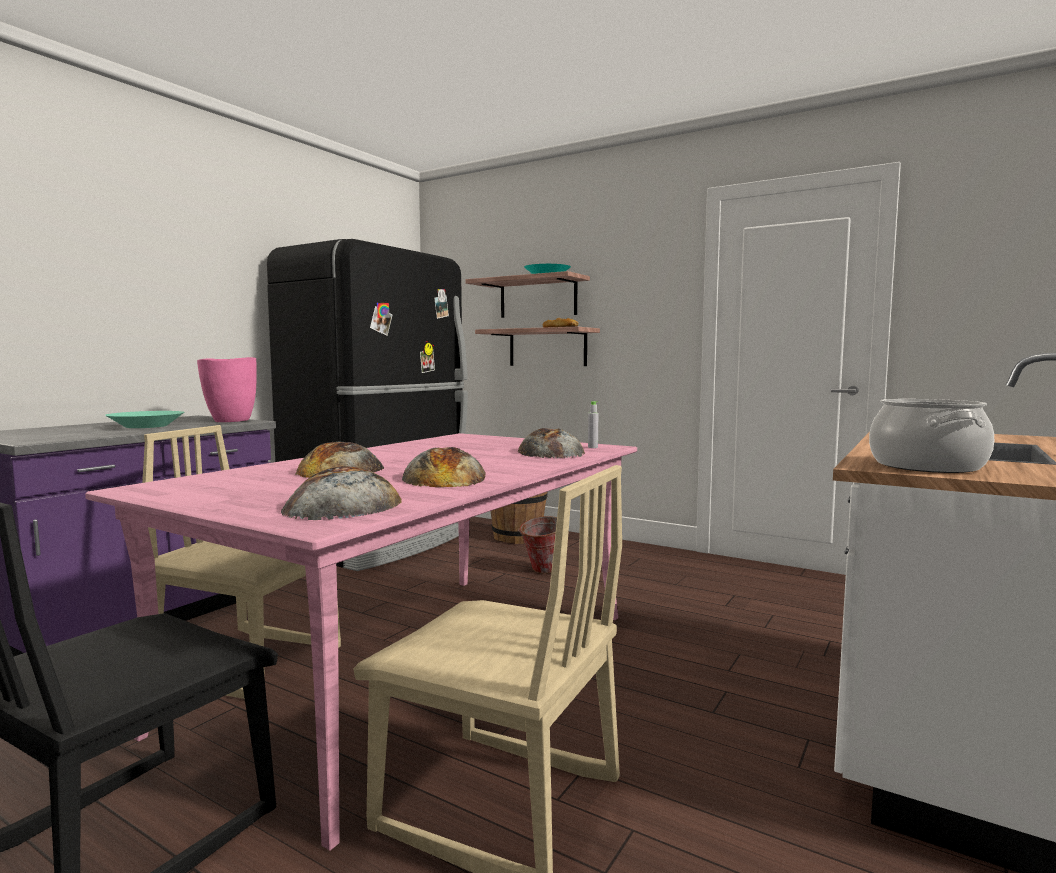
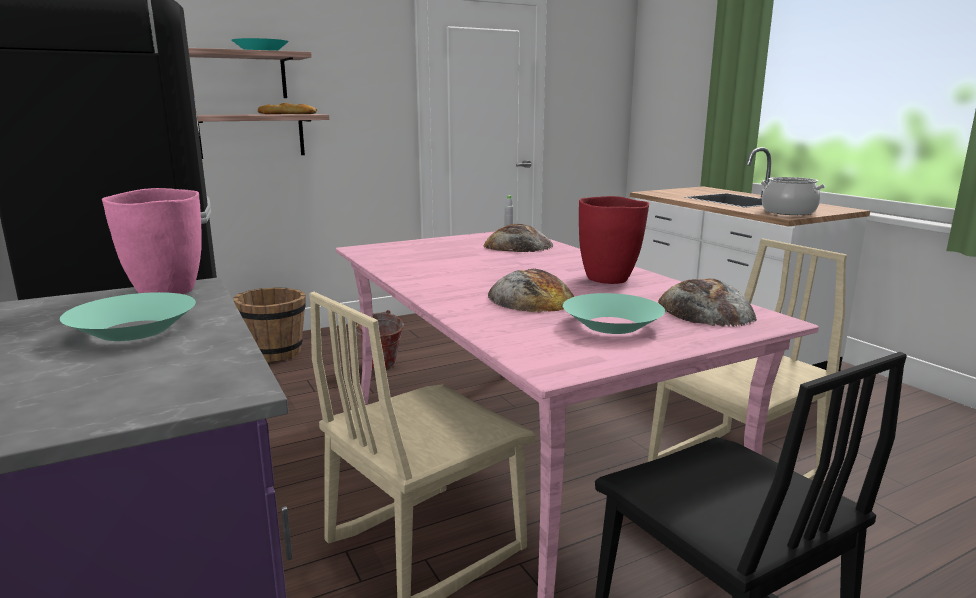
camera: 60 degrees left, 10 degrees up
bread [402,447,486,487] -> red vase [579,196,649,284]
none -> turquoise bowl [563,293,665,334]

